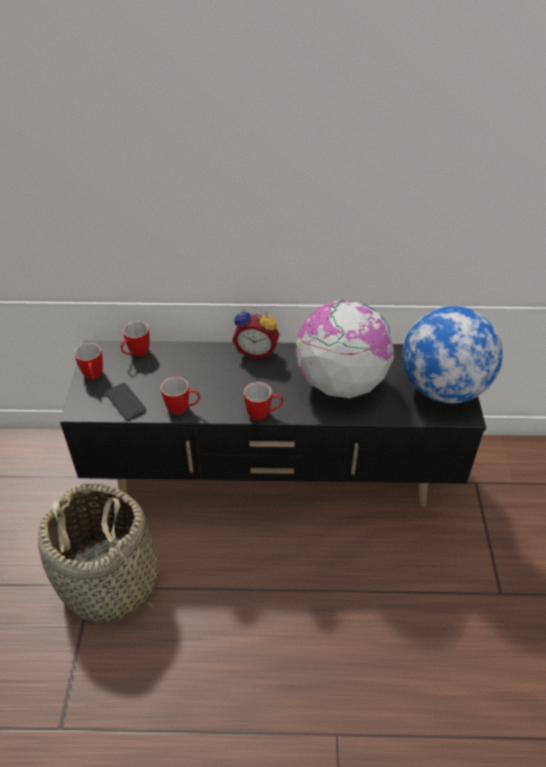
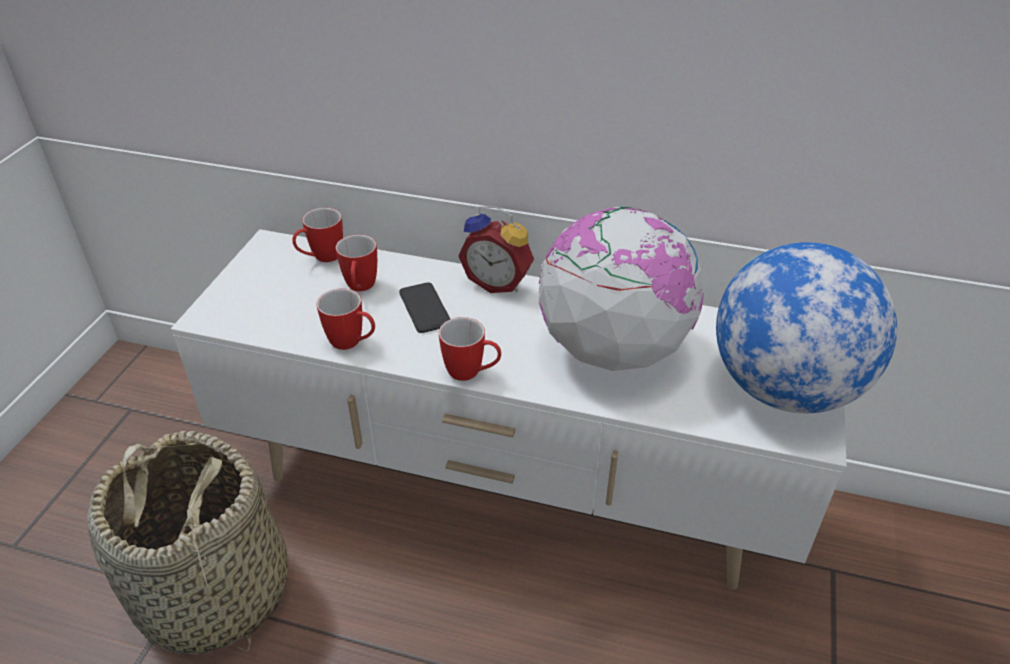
camera: 15 degrees right, 5 degrees down
black tv stand [60,340,486,507] -> white tv stand [171,229,847,590]
mug [74,343,103,379] -> mug moved to [336,235,377,291]
phone [105,383,146,420] -> phone moved to [399,283,450,333]

